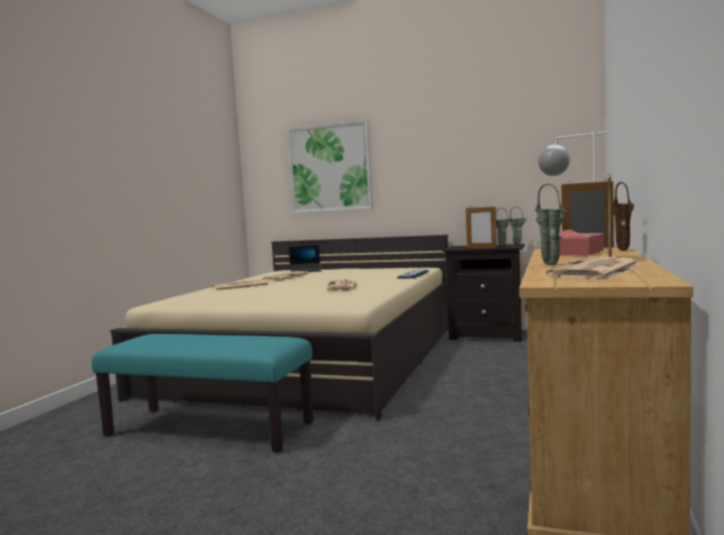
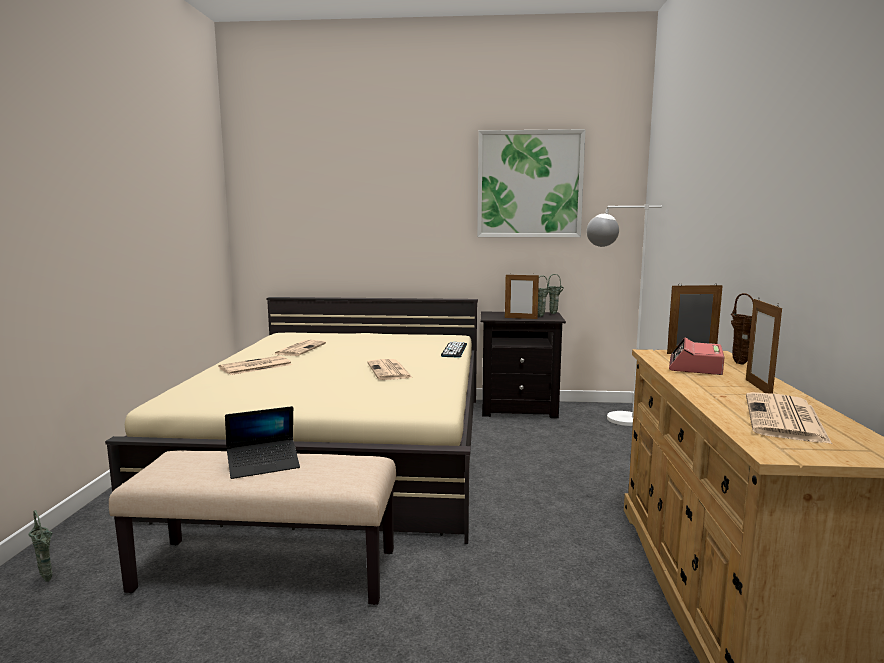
camera: 15 degrees left, 5 degrees up
turquoise bench [92,334,313,453] -> beige bench [109,450,396,605]
picture [287,120,373,214] -> picture moved to [477,129,586,237]
laptop [289,245,321,272] -> laptop moved to [225,406,300,479]
green vase [534,183,567,265] -> green vase moved to [28,510,53,582]

